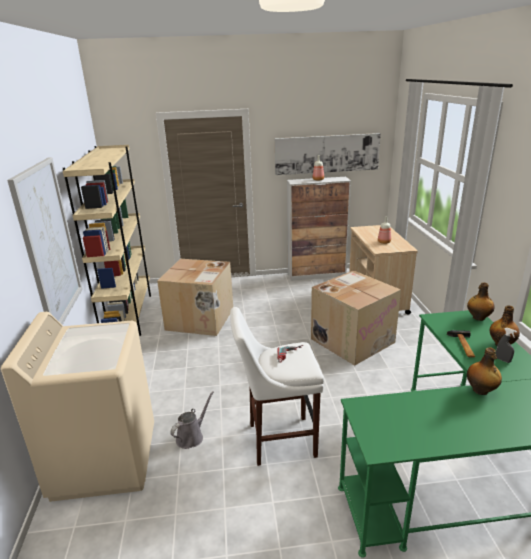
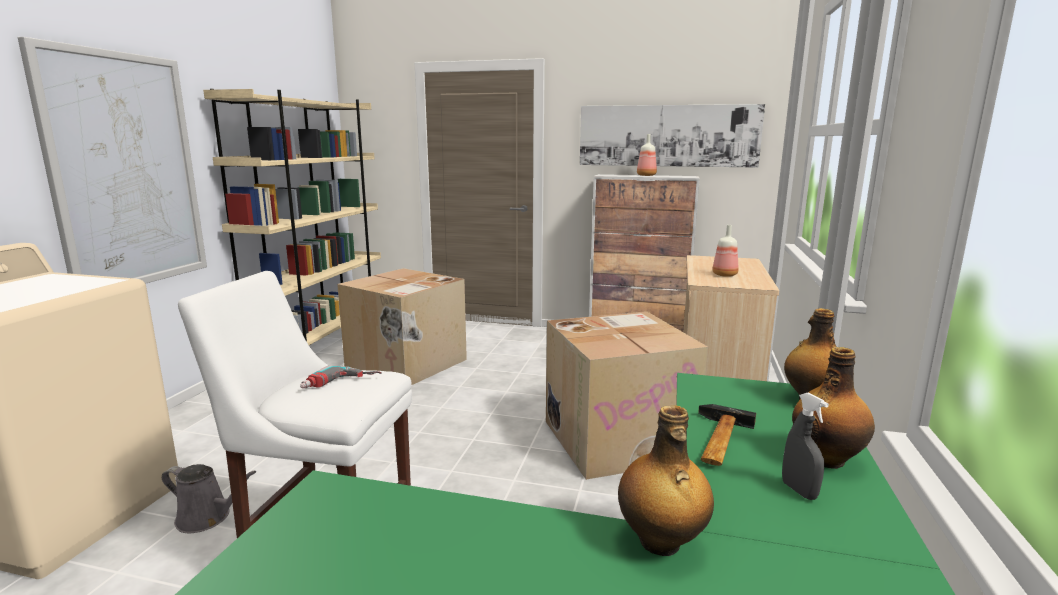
camera: 20 degrees right, 10 degrees down
grey watering can [170,391,214,449] -> grey watering can turned 45 degrees clockwise [162,464,256,533]

